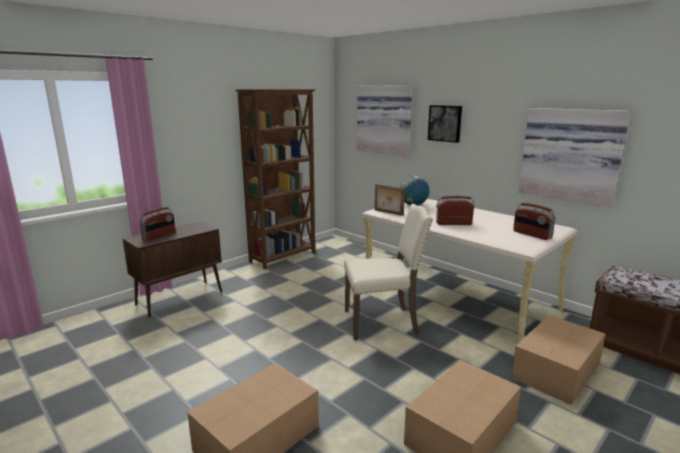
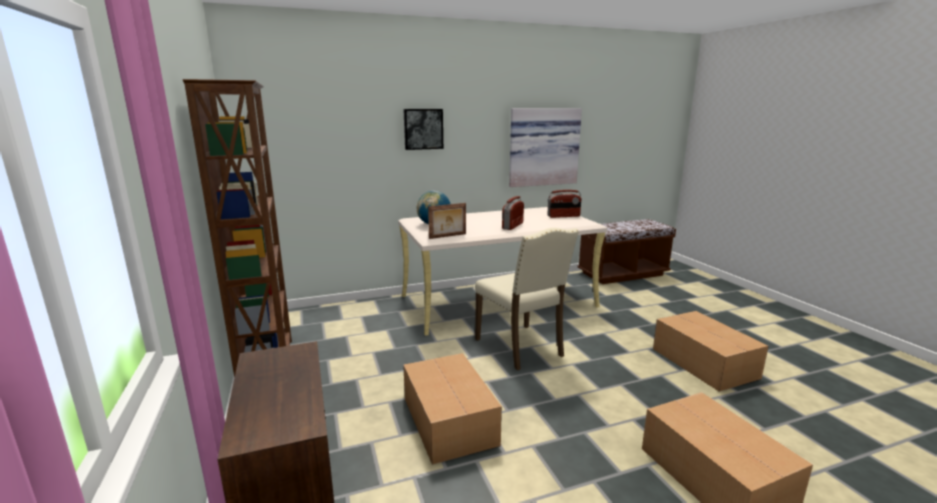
camera: 65 degrees left, 0 degrees up
radio [140,207,175,241] -> none
beige chair [344,204,433,341] -> beige chair turned 135 degrees clockwise [475,228,579,370]
picture [357,85,412,157] -> none
cardboard box [511,315,605,405] -> cardboard box moved to [403,353,502,465]

